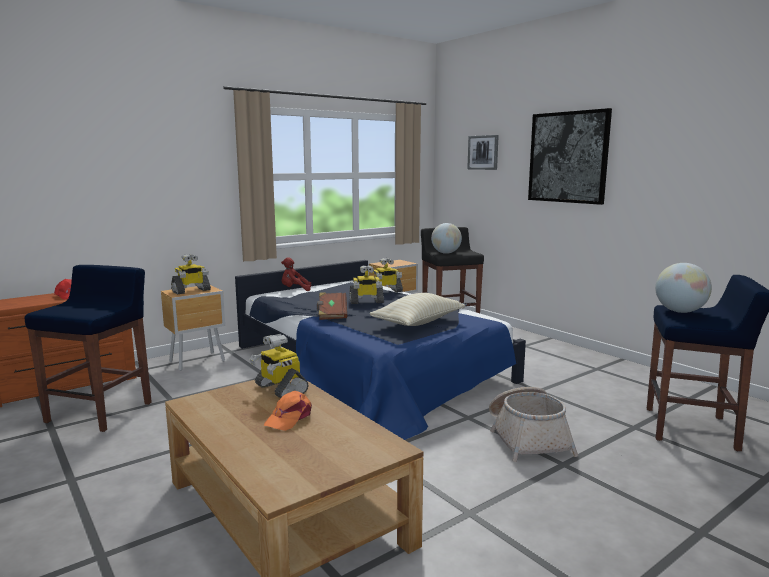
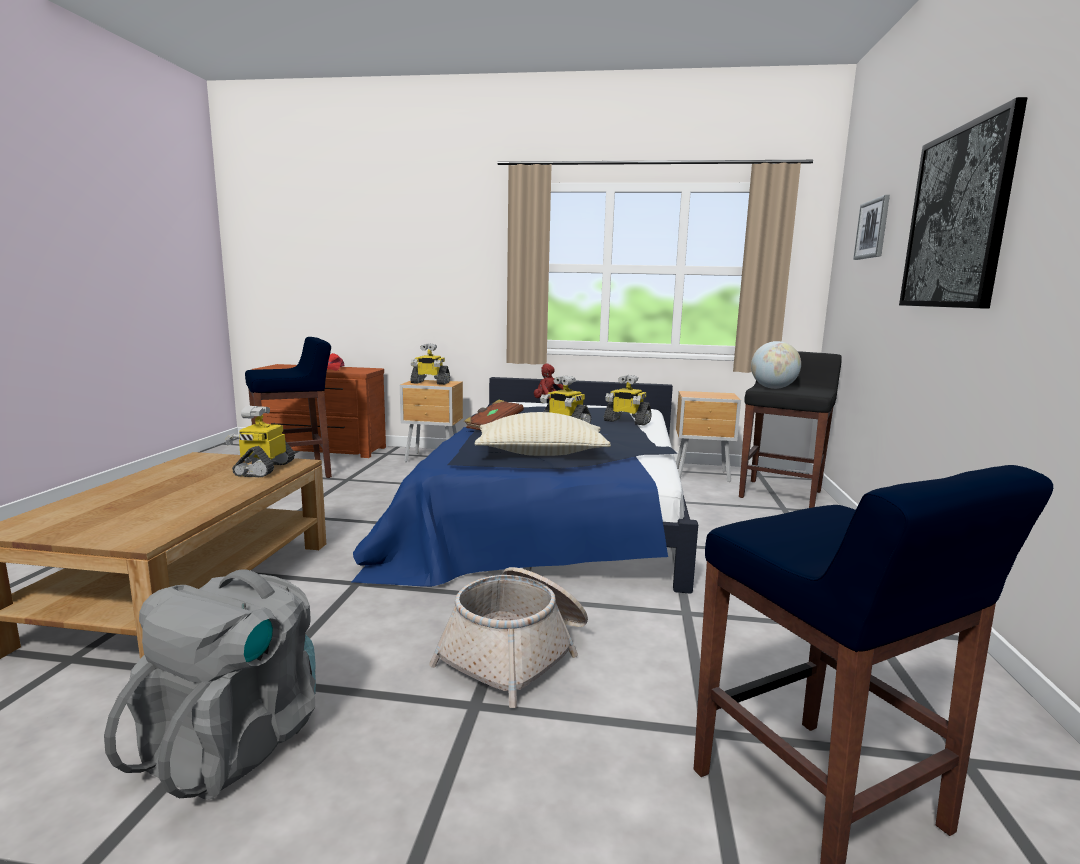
camera: 45 degrees right, 0 degrees up
orange cap [264,391,312,431] -> none
globe [655,263,712,313] -> none
none -> grey backpack [104,569,316,800]

